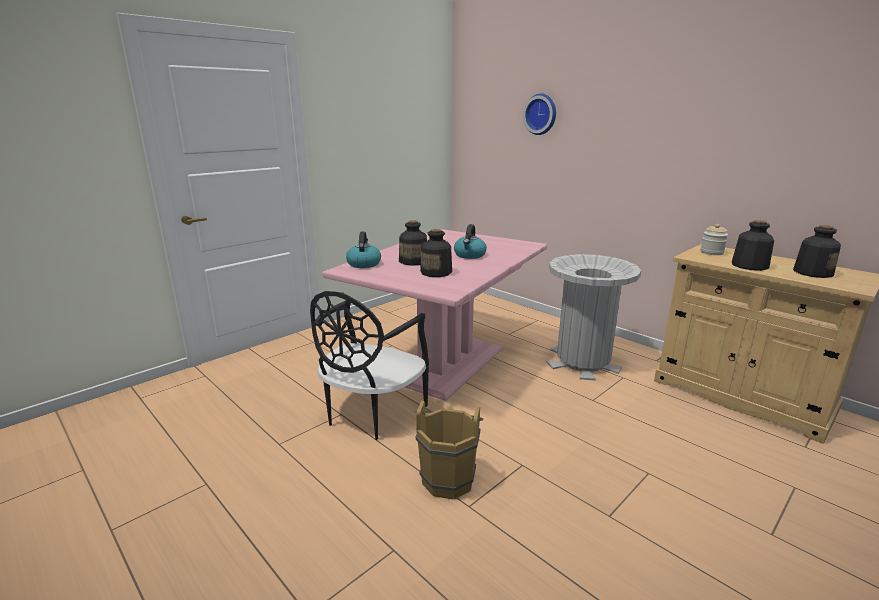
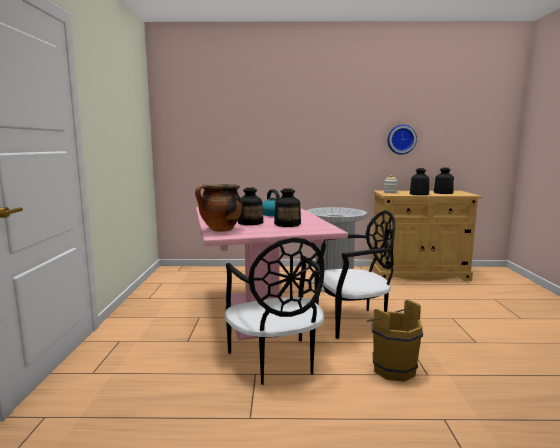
camera: 45 degrees left, 10 degrees down
kettle [346,231,381,268] -> cooking pot [195,184,242,232]
wall clock [523,94,556,135] -> wall clock moved to [387,125,417,154]
none -> black chair [314,210,396,339]

